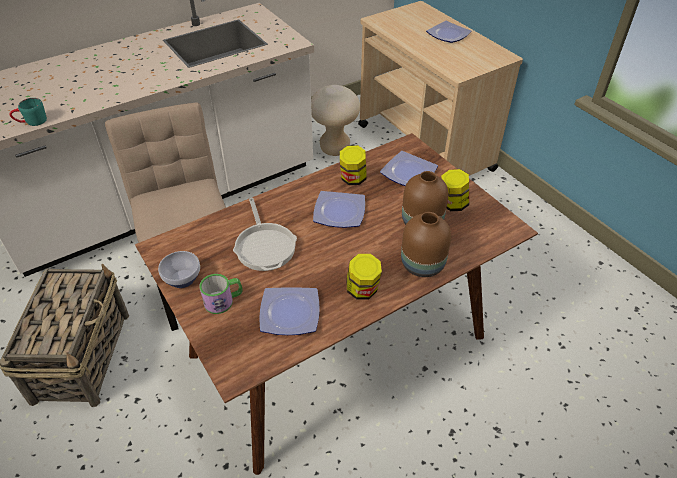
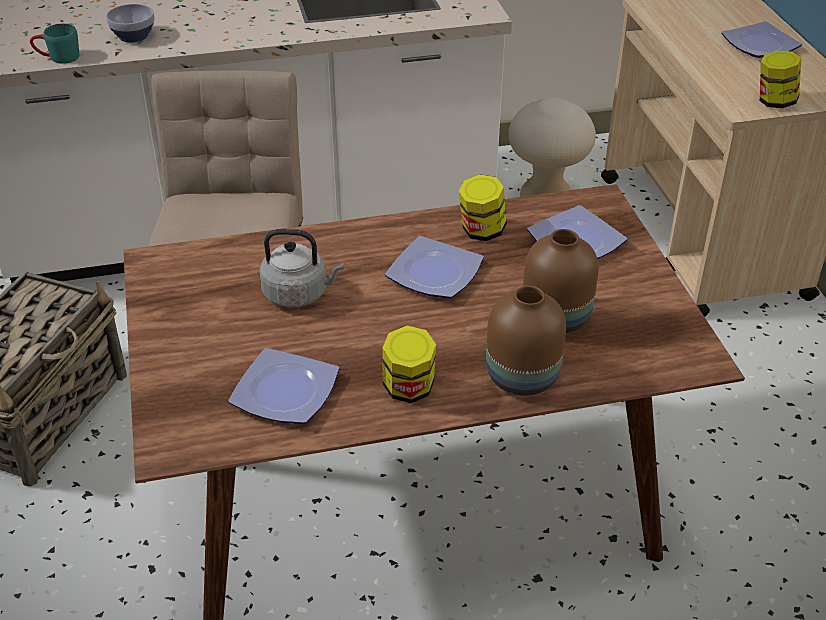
camera: 20 degrees right, 5 degrees down
bowl [158,251,200,288] -> bowl moved to [106,4,155,42]
mug [199,274,243,314] -> none
frying pan [233,198,297,271] -> grey kettle [260,229,344,308]
jar [441,169,469,211] -> jar moved to [760,51,801,108]

